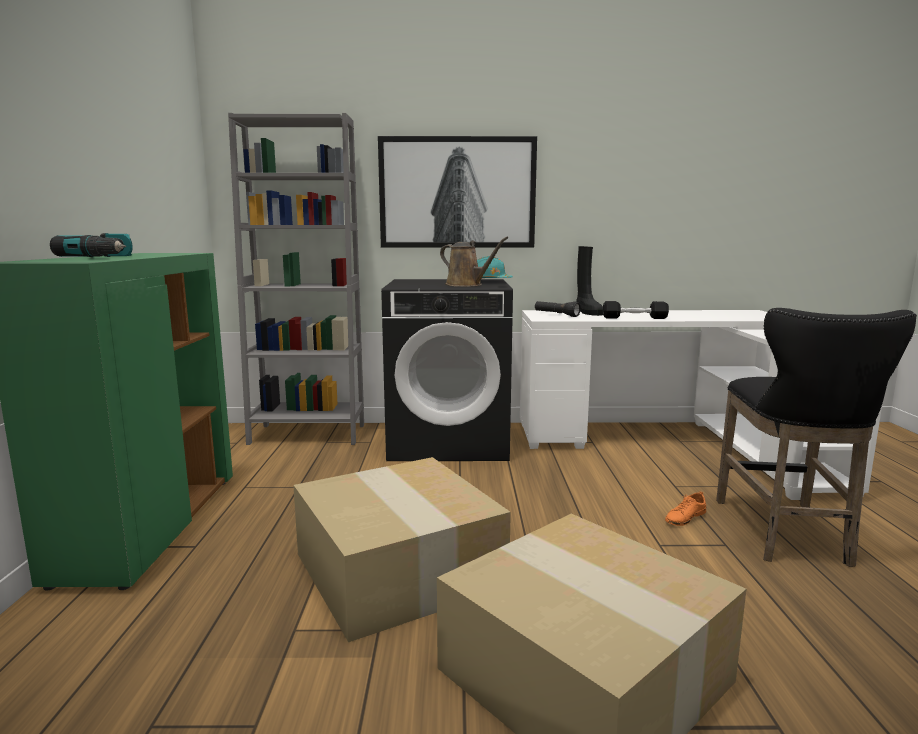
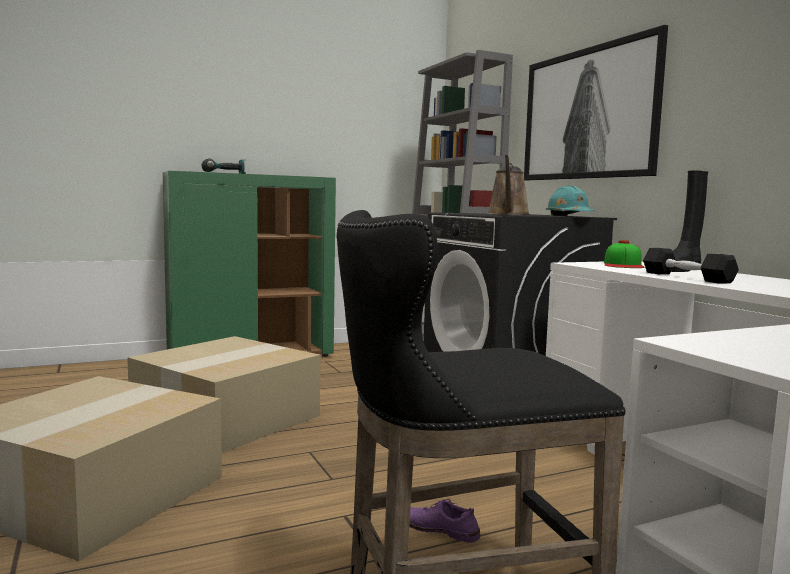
camera: 65 degrees right, 5 degrees down
black flashlight [535,301,581,317] -> cap [604,240,644,268]
orange shoe [665,491,706,526] -> purple shoe [409,499,480,543]

